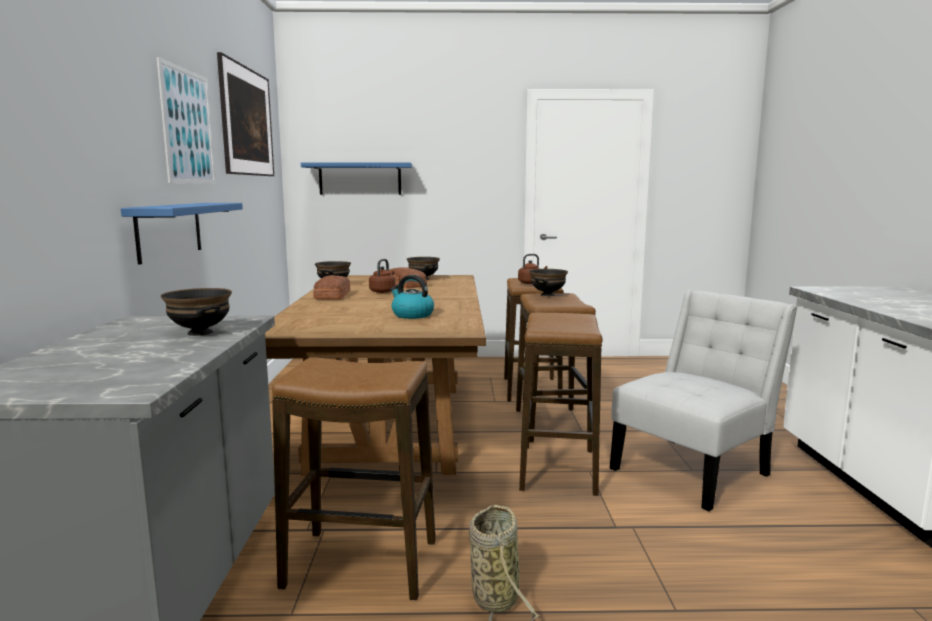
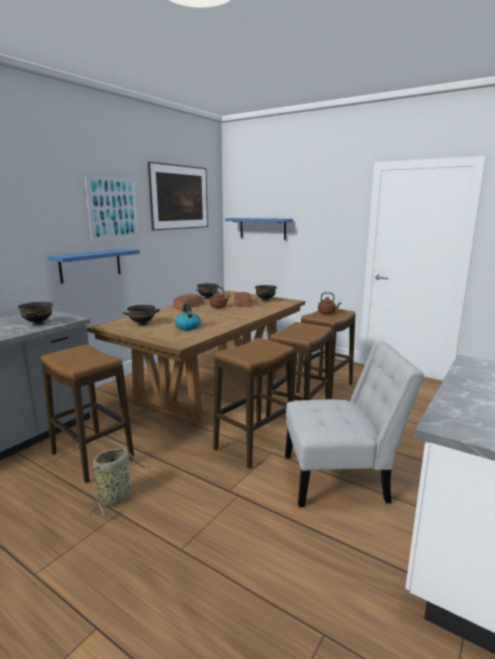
camera: 35 degrees right, 5 degrees up
black bowl [529,269,568,296] -> black bowl moved to [123,305,160,326]

